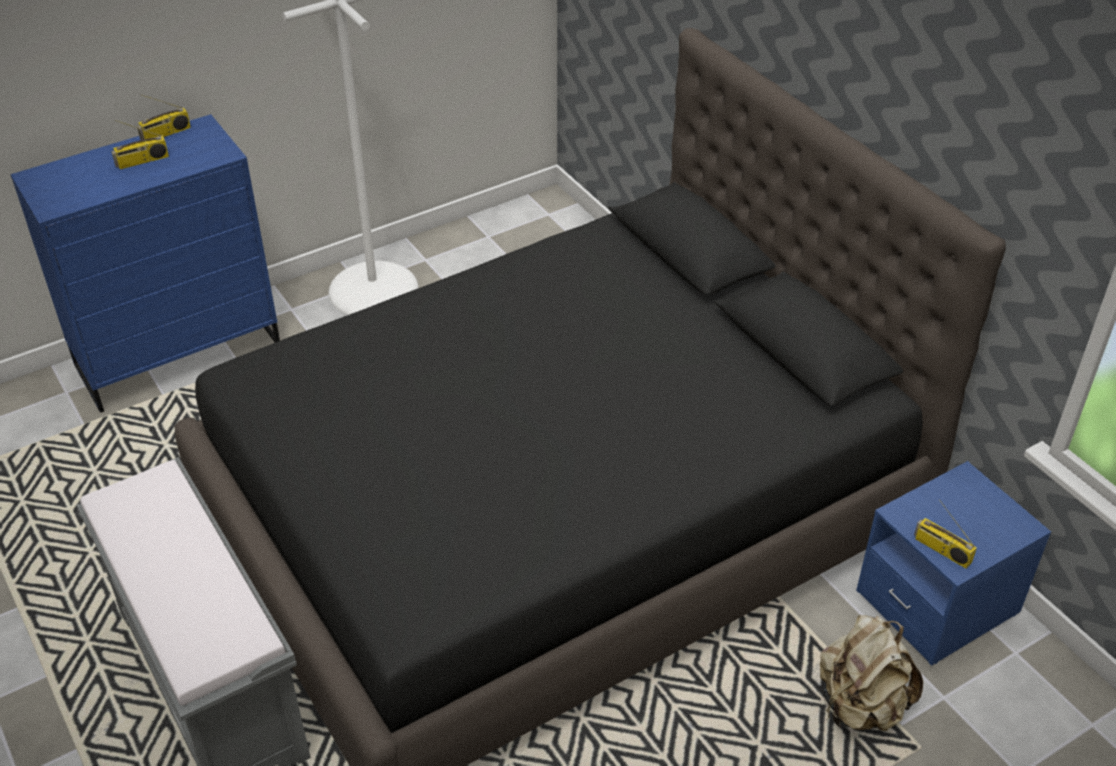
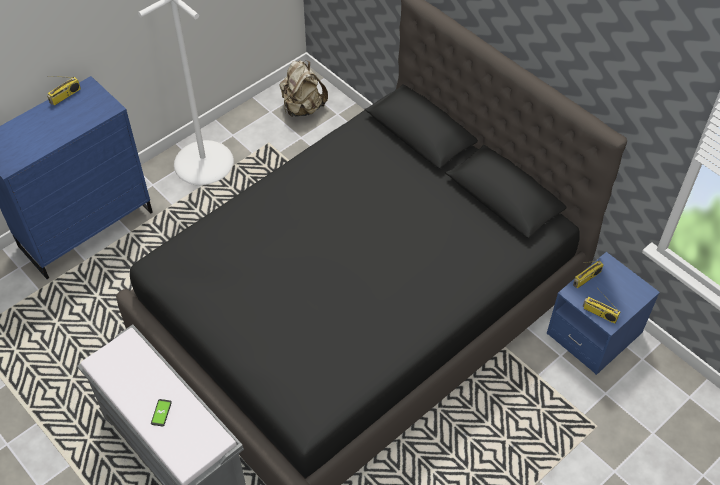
camera: 10 degrees left, 10 degrees up
radio [112,120,169,169] -> radio moved to [573,261,604,288]
beige backpack [820,615,923,731] -> beige backpack moved to [279,60,328,117]
none -> phone [151,399,172,427]

